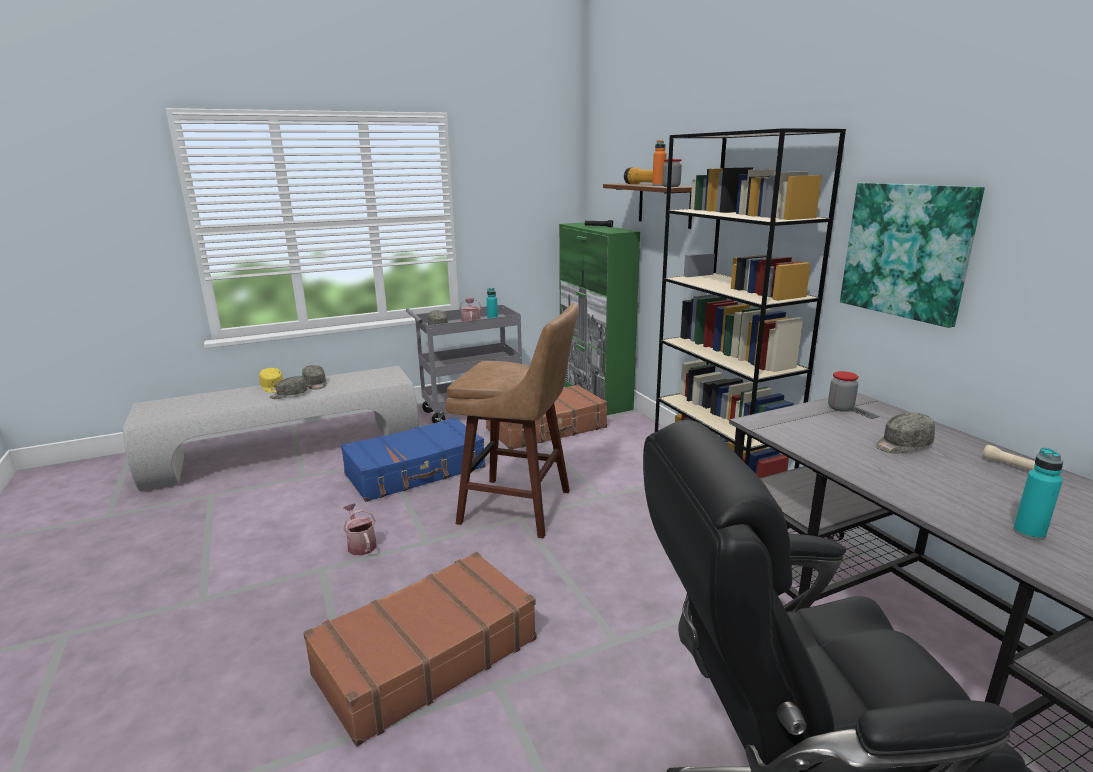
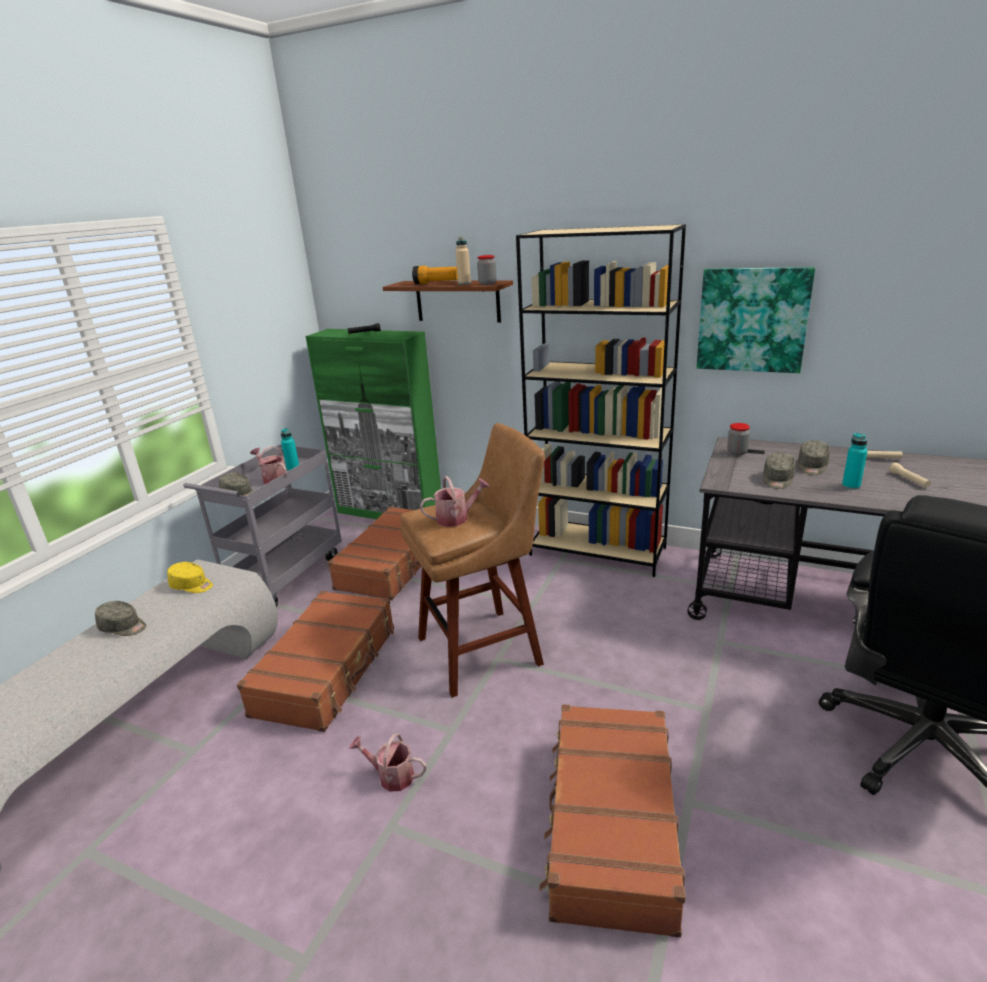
camera: 40 degrees left, 5 degrees up
yellow cap [259,368,283,393] -> yellow cap moved to [167,562,213,593]
grey cap [270,376,308,399] -> grey cap moved to [763,452,796,489]
blue suitcase [341,417,485,502] -> brown suitcase [237,591,394,732]
orange bottle [652,140,667,186] -> beige bottle [456,237,471,285]
turquoise bottle [1013,448,1063,540] -> turquoise bottle moved to [842,433,868,490]
none -> watering can [420,476,490,527]
none -> beige flashlight [889,462,931,488]

